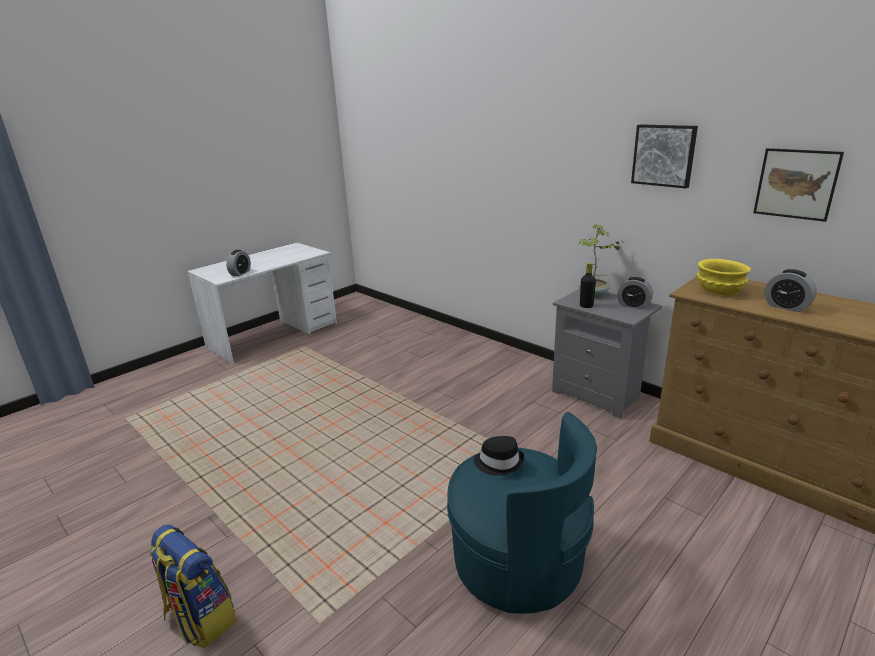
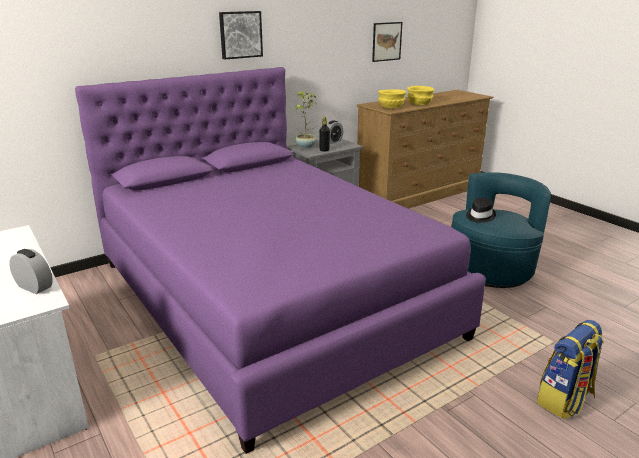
camera: 80 degrees left, 0 degrees up
picture [631,124,698,188] -> picture moved to [219,11,263,59]
alarm clock [765,269,817,312] -> yellow bowl [407,86,435,105]
none -> purple bed [75,67,486,454]

